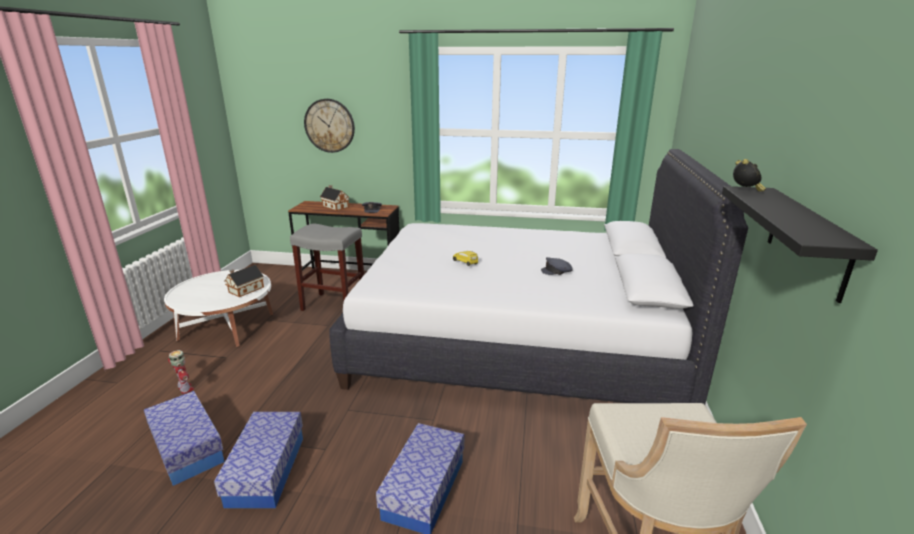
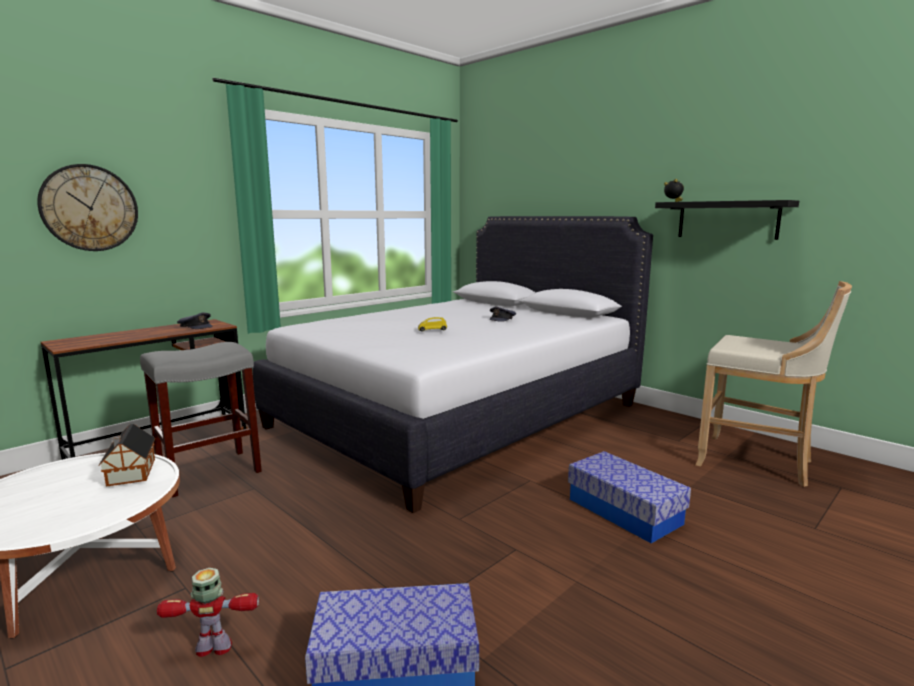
camera: 55 degrees left, 10 degrees down
storage box [214,412,303,508] -> none
toy house [320,185,350,211] -> none

